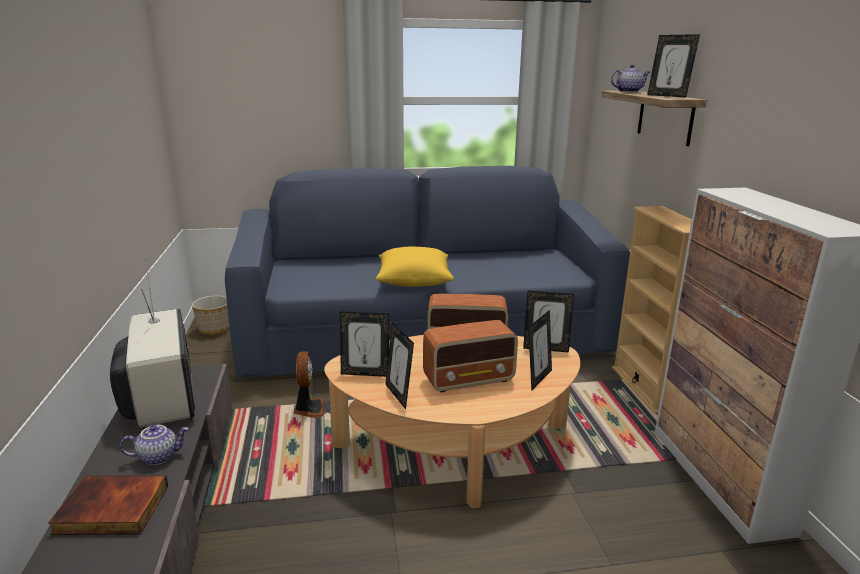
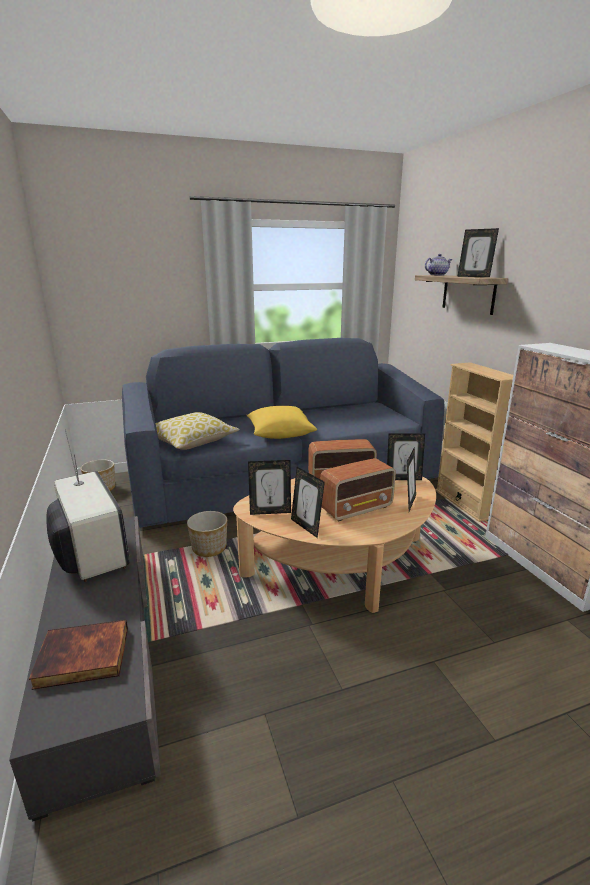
camera: 10 degrees left, 0 degrees up
teapot [120,425,189,465] -> none
fan [294,351,325,418] -> planter [187,511,227,557]
none -> pillow [156,412,240,450]

